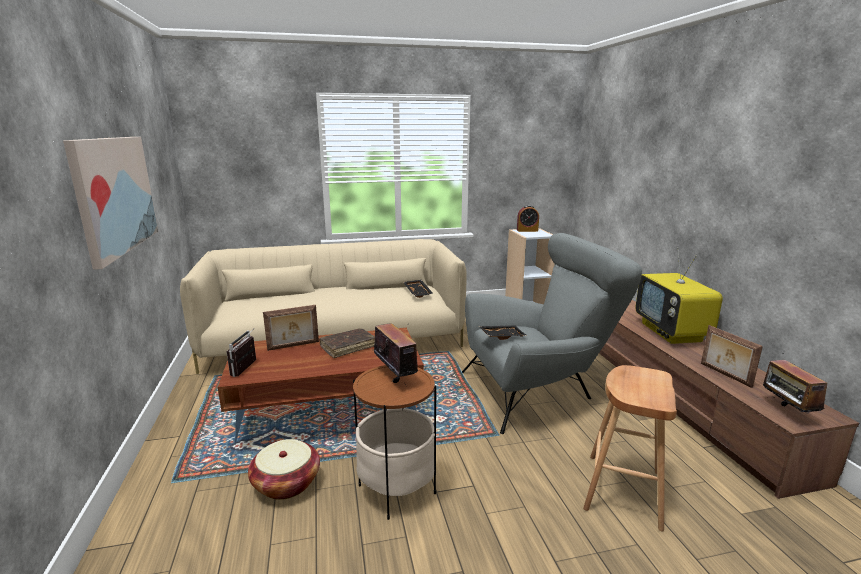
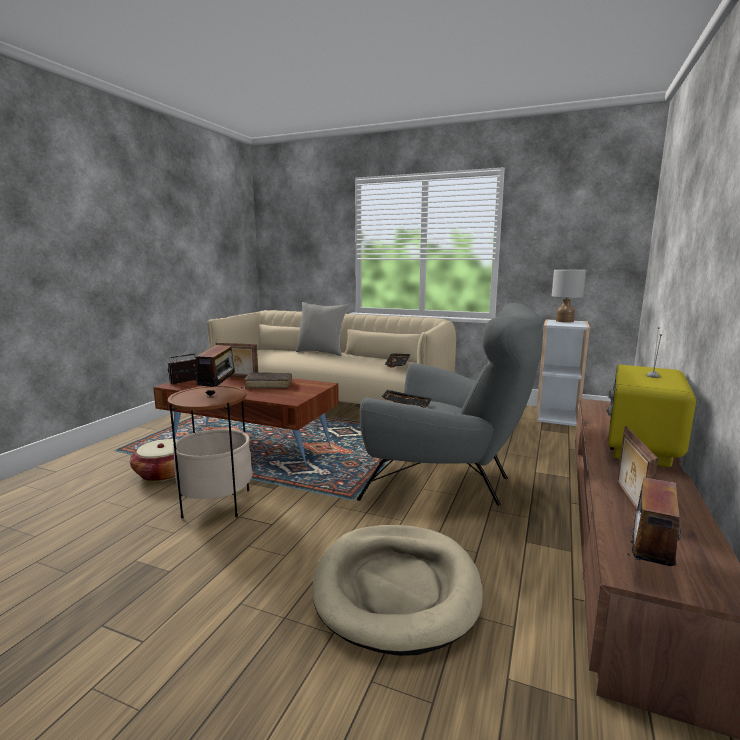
camera: 35 degrees right, 5 degrees down
picture [63,137,158,270] -> none
alarm clock [517,205,539,232] -> grey table lamp [552,270,586,323]
brown stool [583,365,677,531] -> beige dog bed [312,525,483,656]
none -> grey pillow [296,302,348,356]

